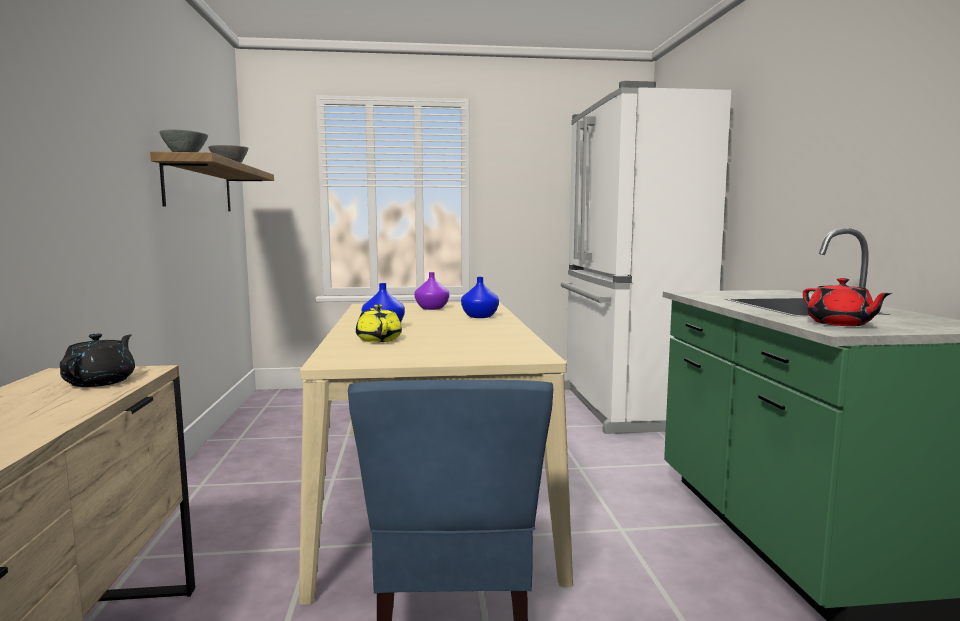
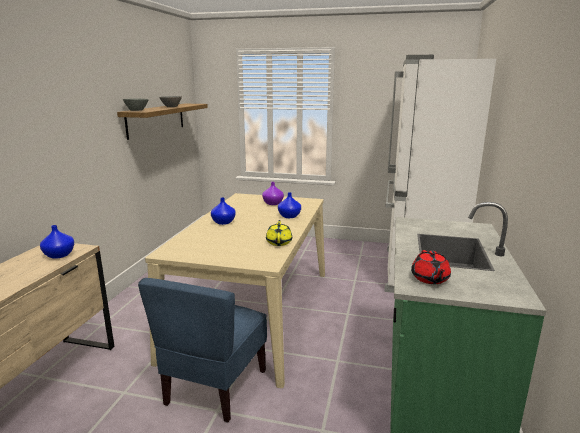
camera: 20 degrees right, 10 degrees up
black teapot [60,333,135,387] -> blue vase [40,225,74,259]
yellow teapot [356,304,402,342] -> yellow teapot moved to [266,220,292,246]

